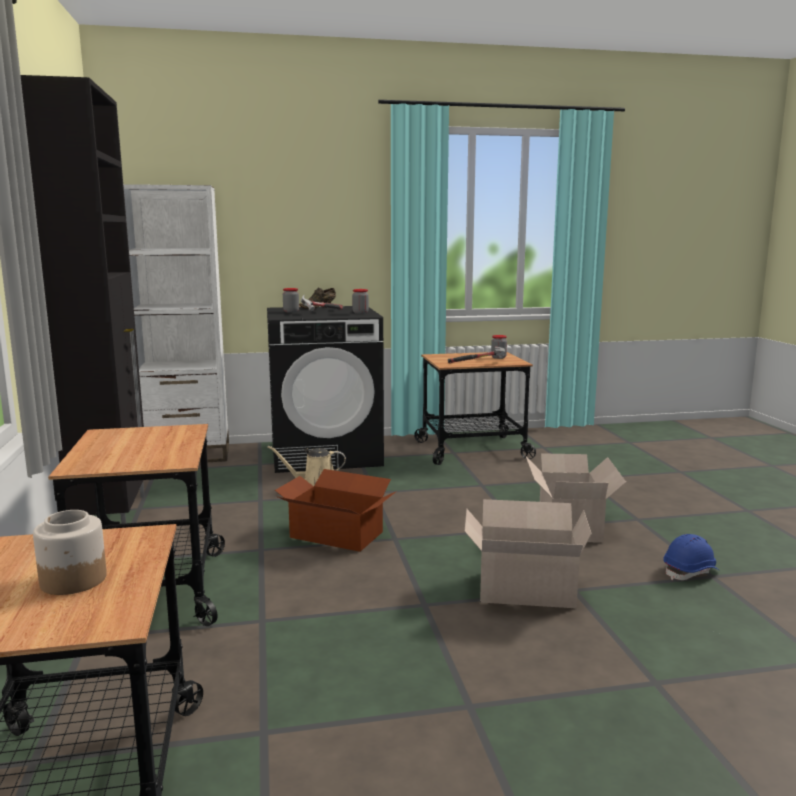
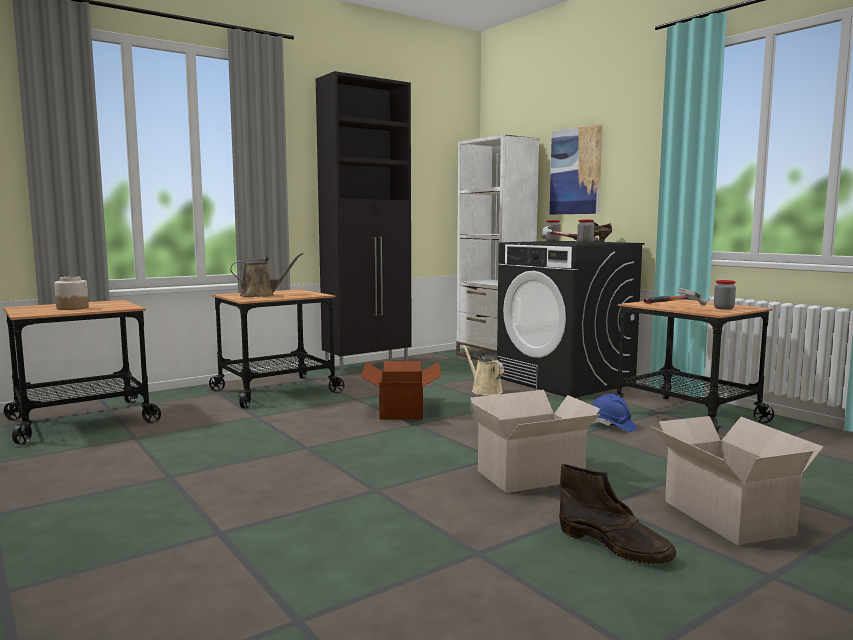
camera: 65 degrees right, 5 degrees down
cardboard box [464,499,592,608] -> cardboard box moved to [650,416,824,545]
blue hard hat [663,534,719,580] -> blue hard hat moved to [592,394,637,432]
none -> brown watering can [230,253,303,297]
none -> picture [550,124,603,214]
none -> brown boot [559,464,677,564]

